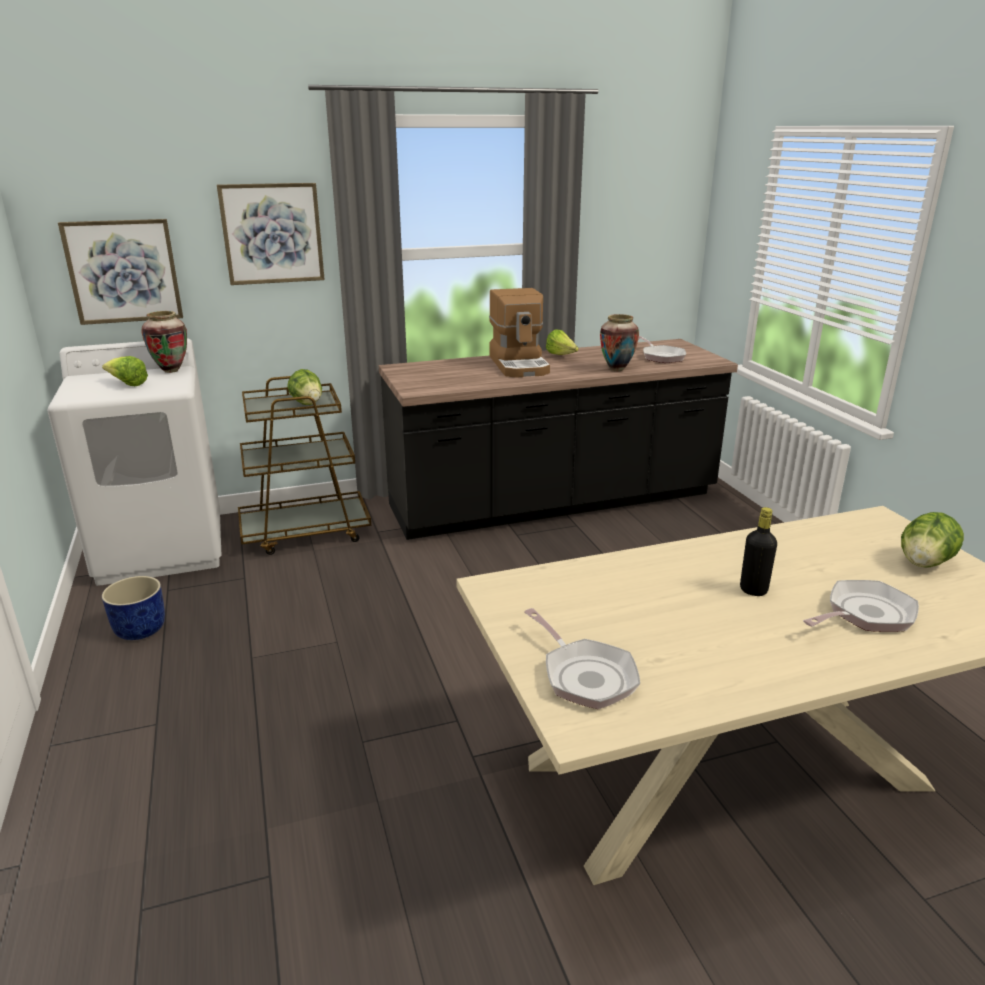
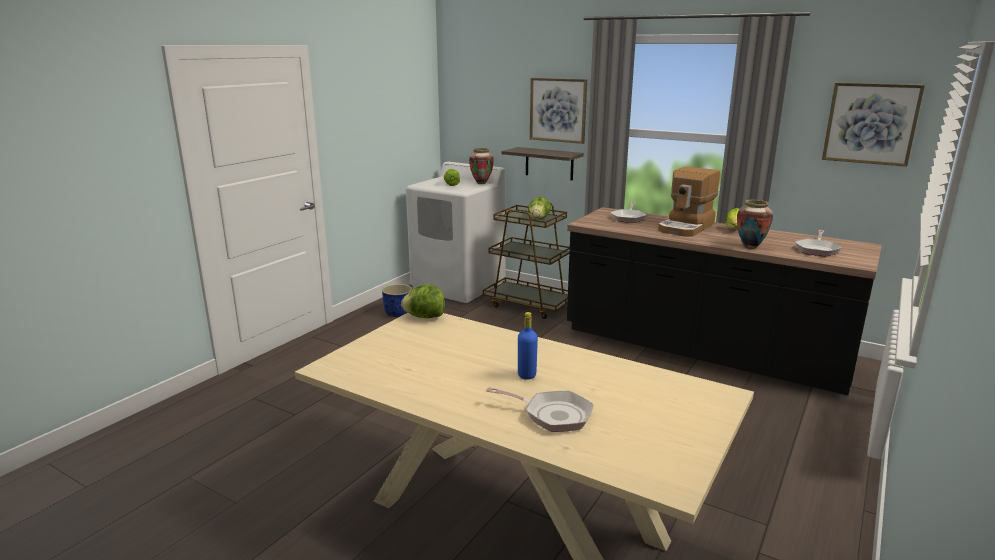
camera: 50 degrees right, 5 degrees down
picture [58,219,183,325] -> picture moved to [822,83,925,167]
frying pan [524,608,640,709] -> frying pan moved to [610,202,647,223]
black bottle [740,507,777,596] -> blue bottle [518,312,538,380]
lettuce [901,512,964,568] -> lettuce moved to [401,284,445,318]
none -> shelf [502,147,584,181]

